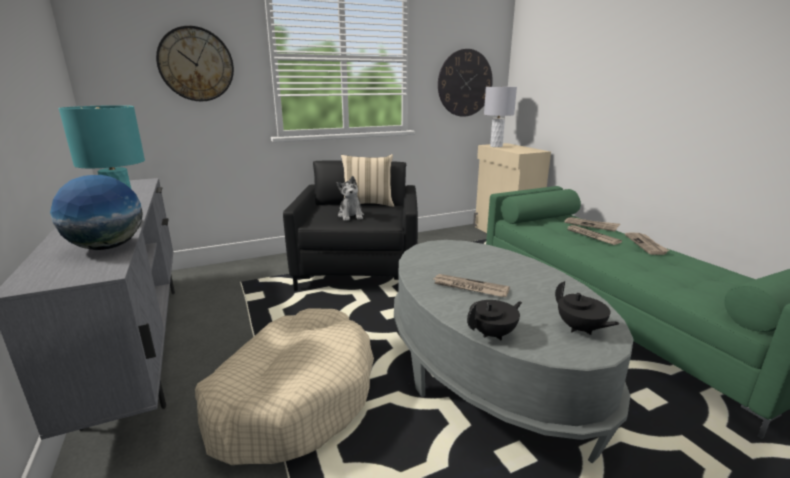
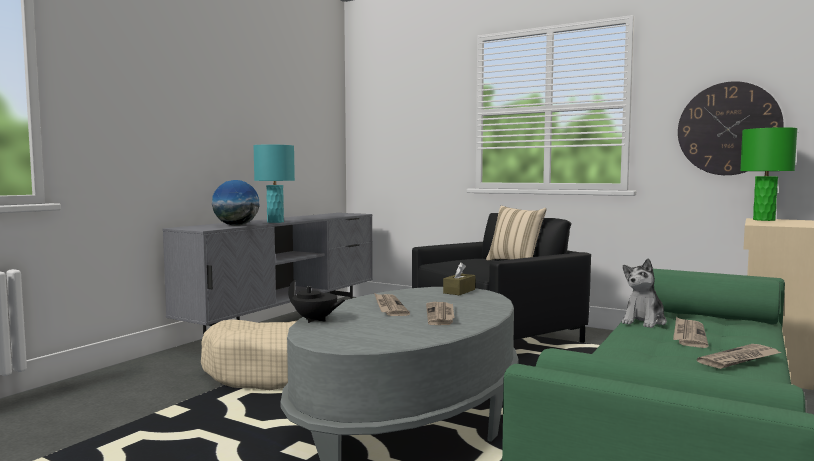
camera: 55 degrees right, 15 degrees down
wall clock [156,26,234,101] -> none
plush toy [337,176,364,221] -> plush toy moved to [622,258,667,328]
grey table lamp [484,87,517,147] -> green table lamp [740,127,797,221]
black teapot [555,281,620,335] -> none
newspaper [564,217,620,232] -> newspaper moved to [426,302,455,325]
none -> brown tissue box [443,262,475,295]

